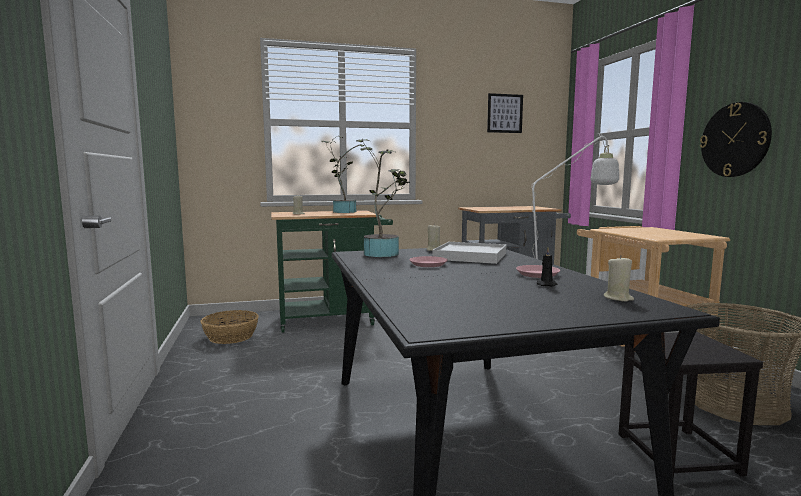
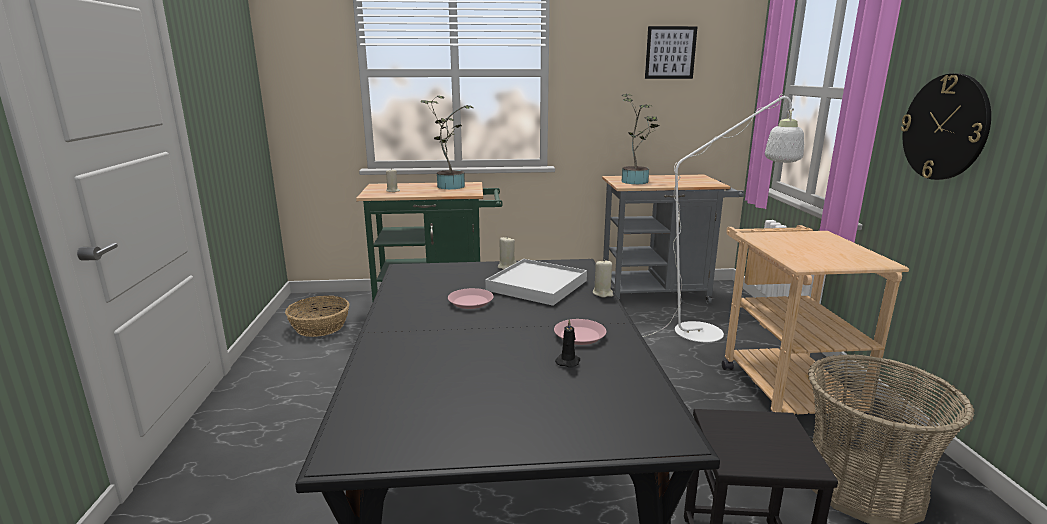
camera: 10 degrees right, 10 degrees up
potted plant [356,139,410,257] -> potted plant moved to [622,94,659,184]
beige candle [603,256,634,302] -> beige candle moved to [593,259,614,297]

